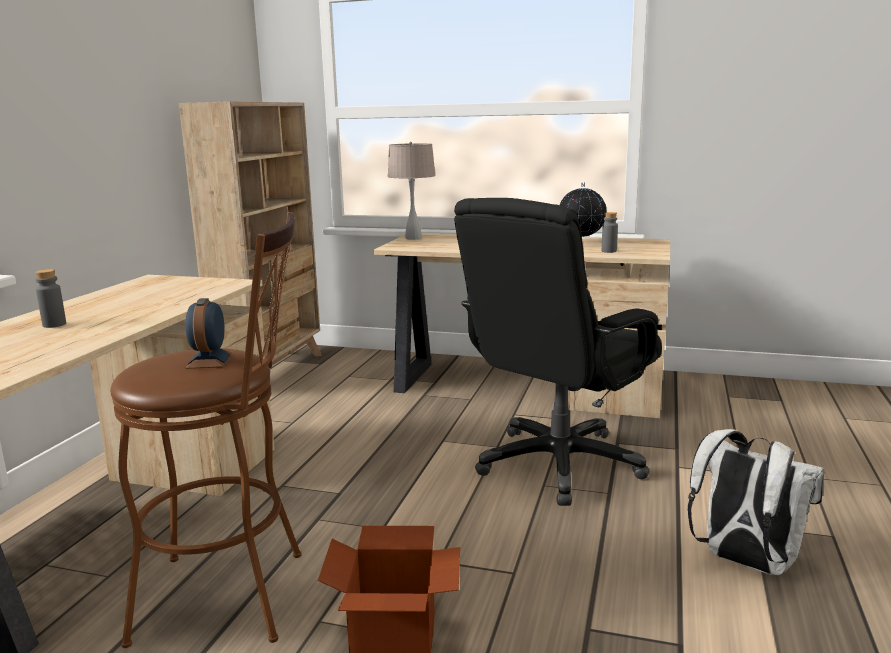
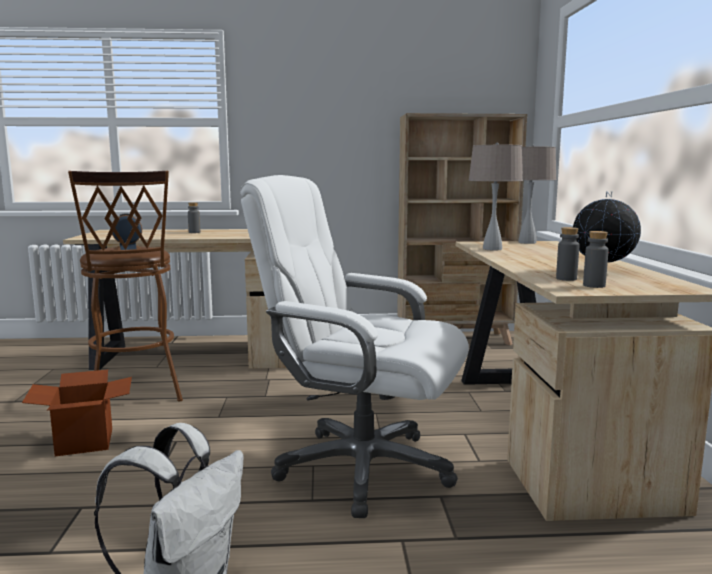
camera: 70 degrees right, 5 degrees down
black office chair [454,198,662,506] -> white office chair [240,175,469,518]
none -> beige table lamp [469,142,523,251]
none -> grey bottle [583,231,609,288]

